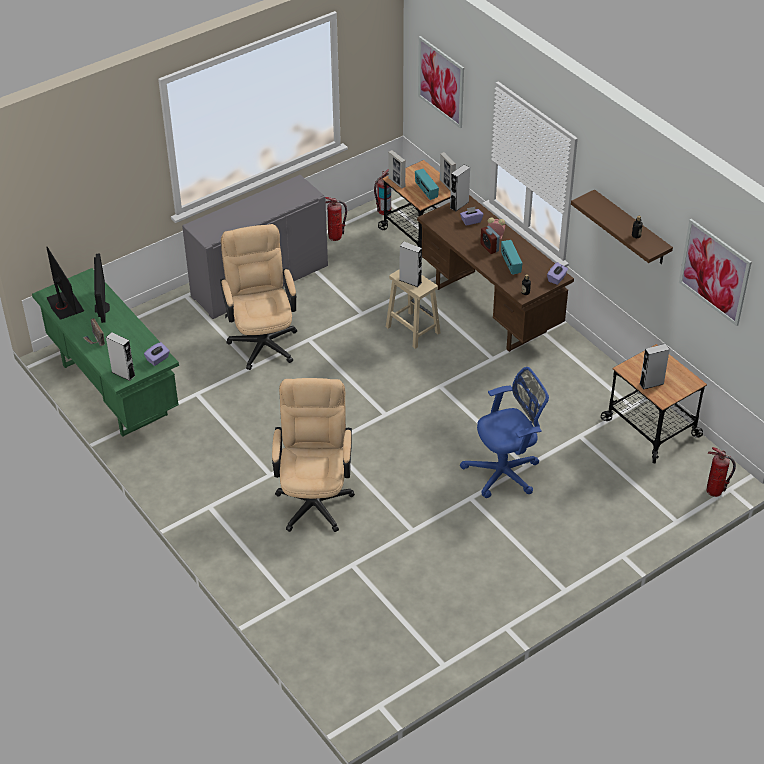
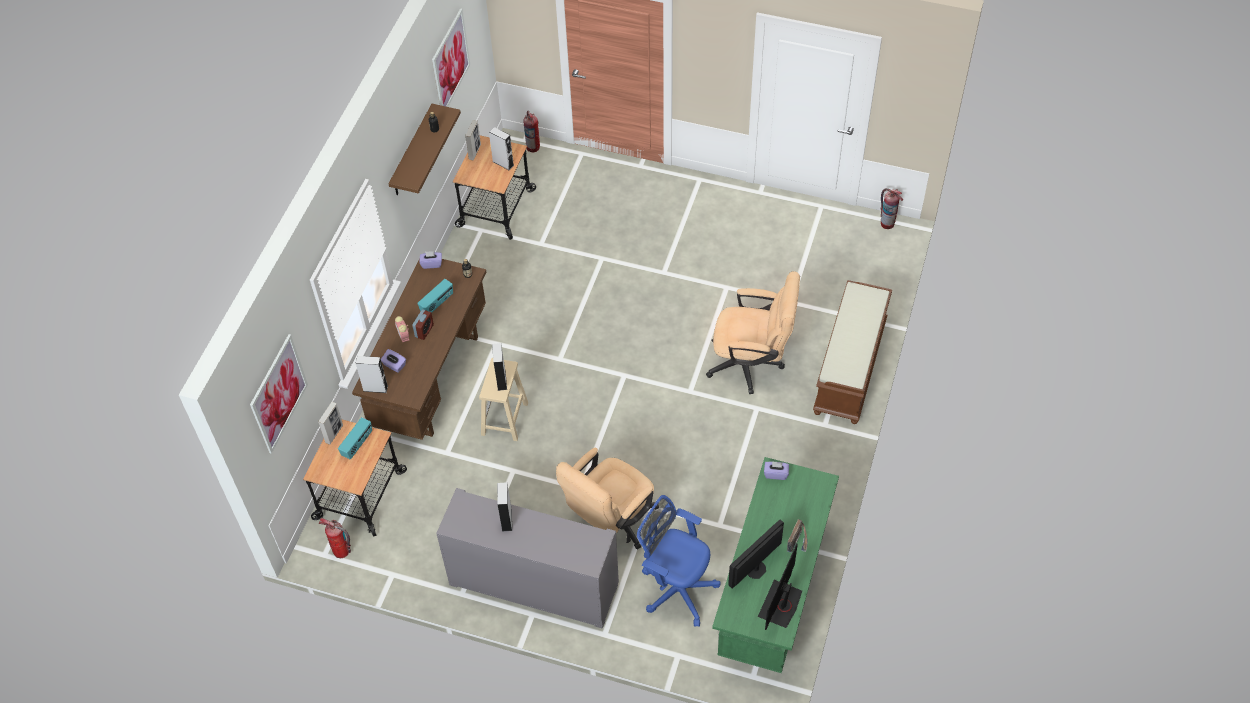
camera: 125 degrees left, 10 degrees up
grey speaker [106,332,135,381] -> grey speaker moved to [497,482,512,532]
beige office chair [272,378,355,532] -> beige office chair turned 135 degrees counterclockwise [706,271,800,394]
fire extinguisher [325,197,347,241] -> fire extinguisher moved to [881,188,903,229]
picture frame [388,150,406,188] -> picture frame moved to [465,120,481,160]
blue office chair [460,367,549,498] -> blue office chair moved to [637,495,721,627]
none -> brown bench [813,280,892,424]

